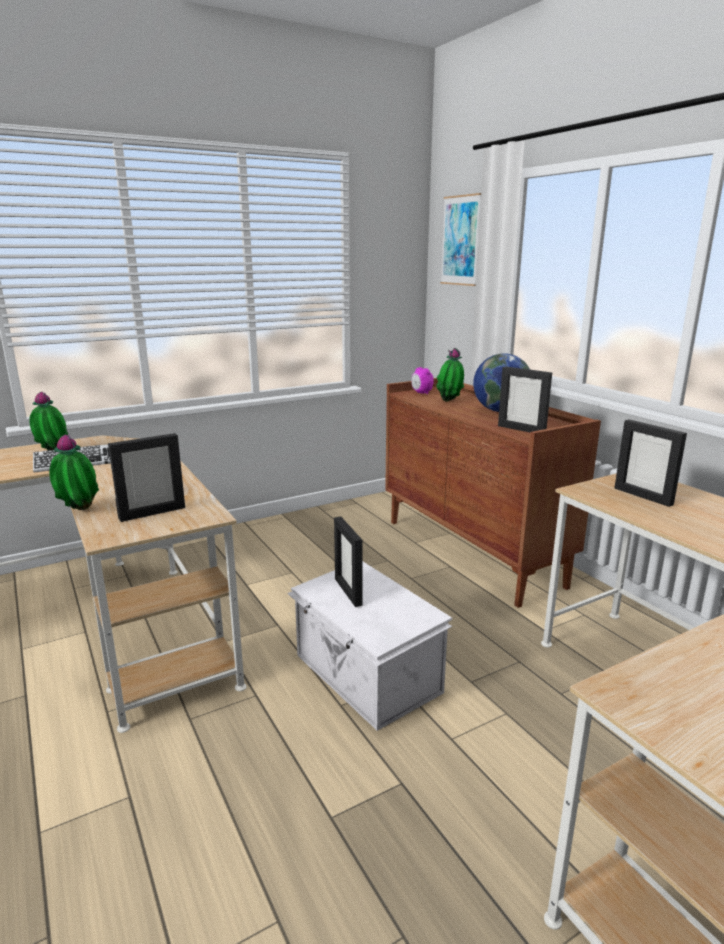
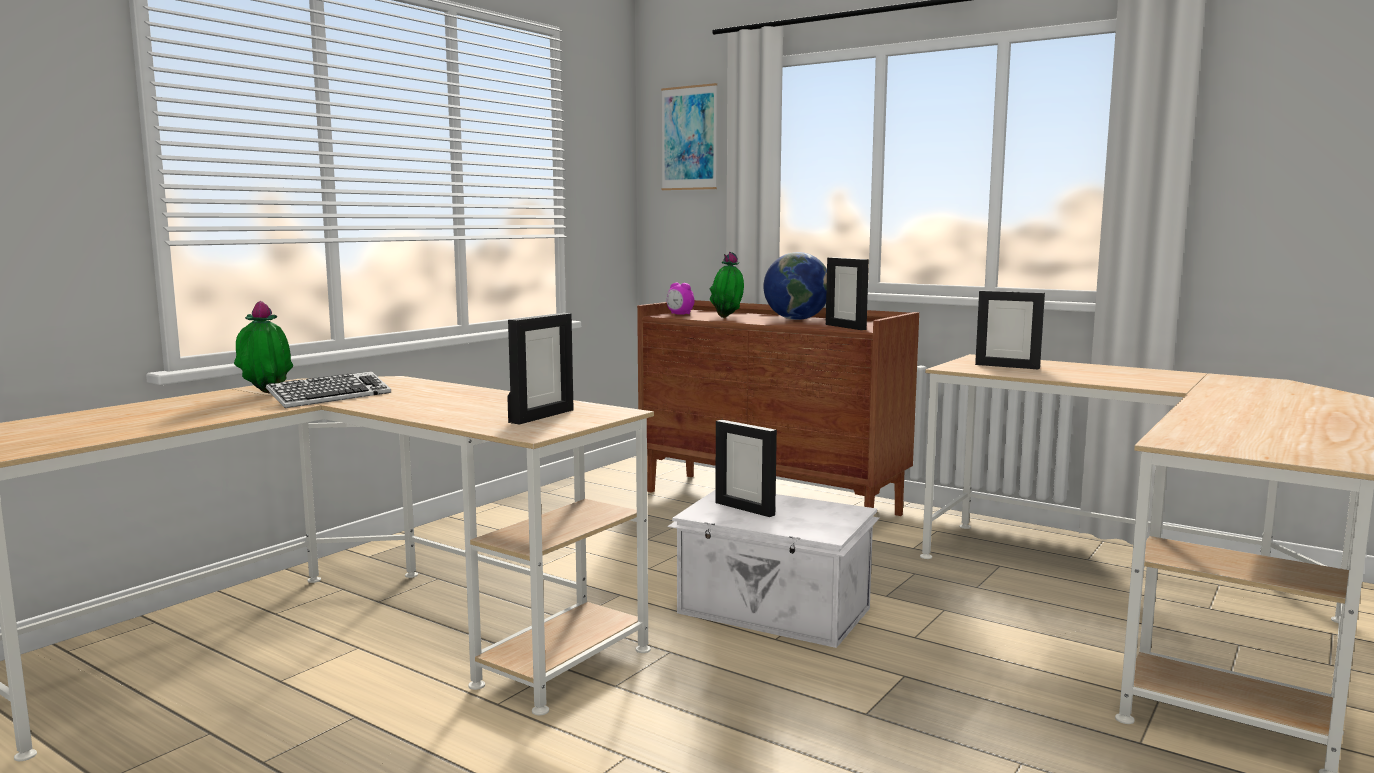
camera: 25 degrees left, 10 degrees down
potted plant [49,434,99,510] -> none
picture frame [498,366,552,432] -> picture frame turned 45 degrees clockwise [826,257,869,330]

